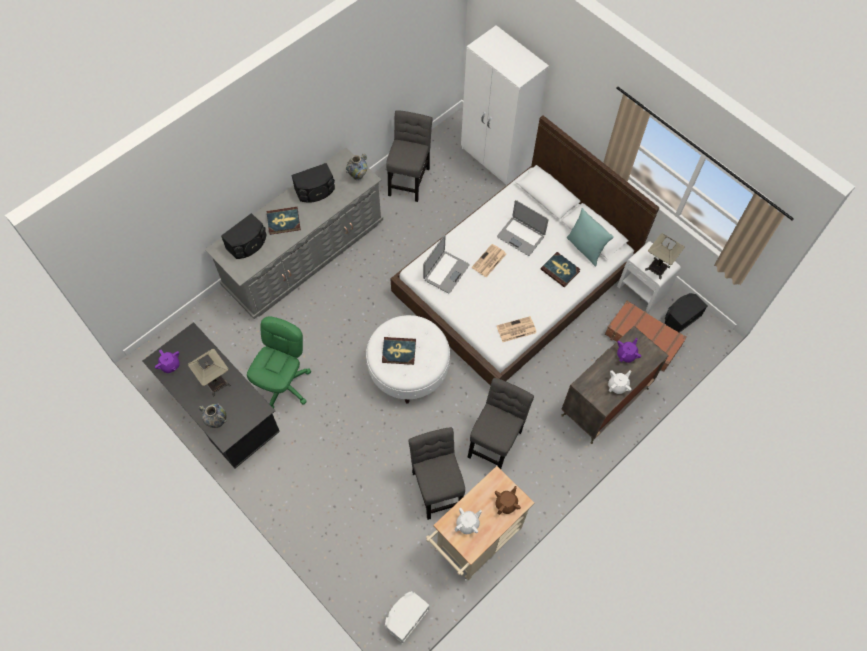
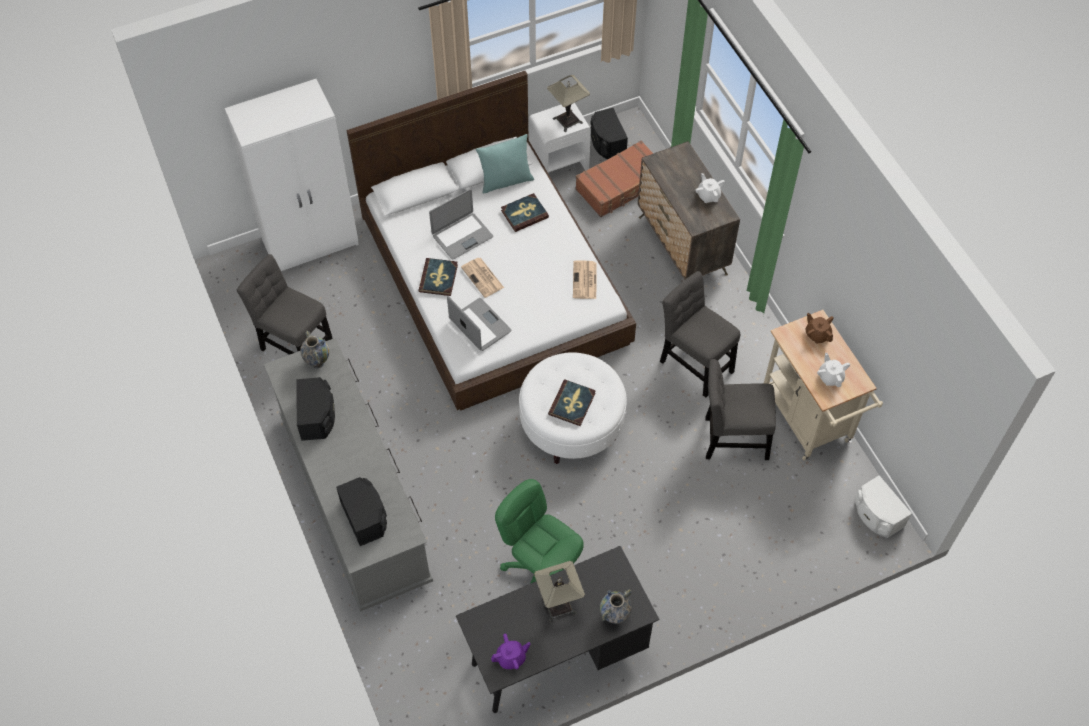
camera: 70 degrees left, 5 degrees down
book [266,207,301,235] -> book moved to [418,258,458,296]
purple teapot [617,338,641,363] -> none

